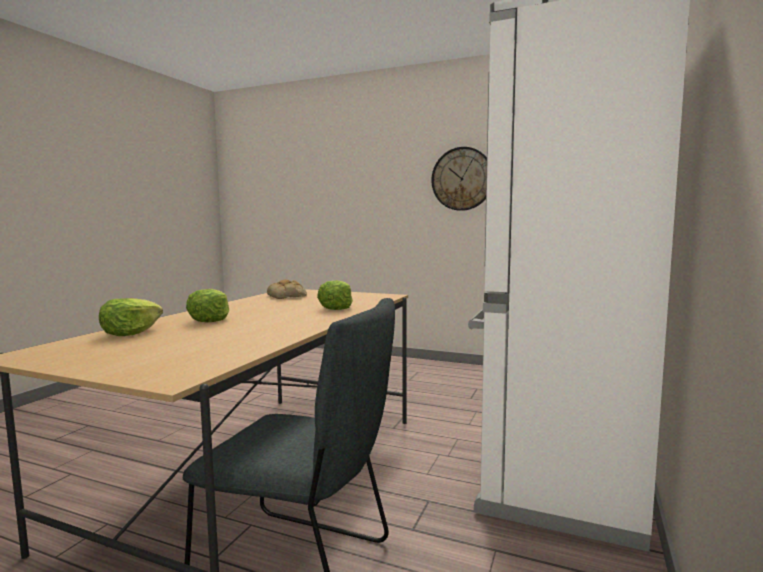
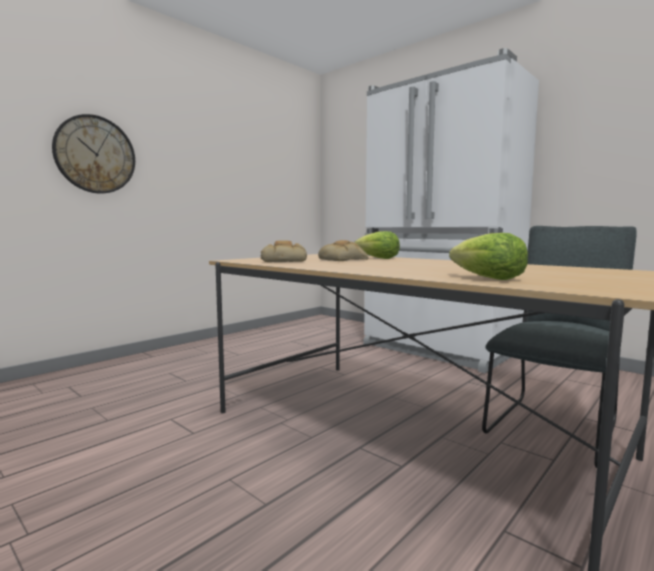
camera: 70 degrees left, 0 degrees up
lettuce [186,289,229,323] -> none
wall clock [431,147,487,211] -> wall clock moved to [52,114,135,193]
none -> bread [318,240,368,261]

